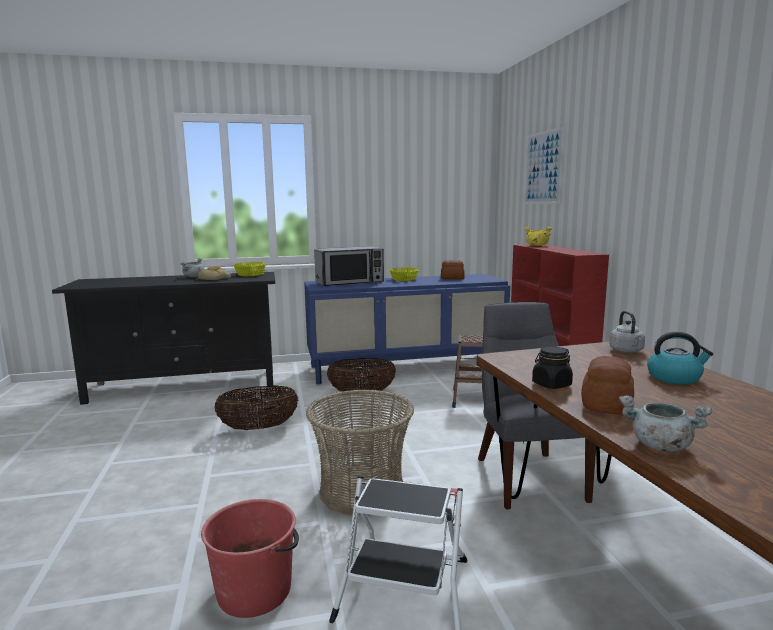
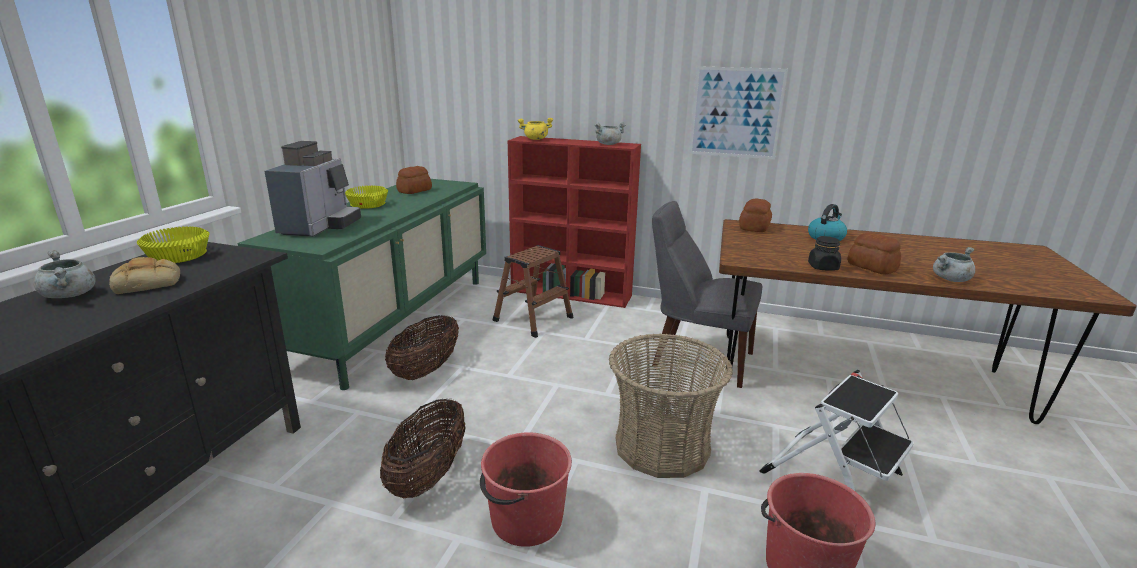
camera: 60 degrees left, 10 degrees up
blue cabinet [304,274,510,384] -> green cabinet [237,179,486,390]
microwave [314,246,384,286] -> coffee machine [265,141,361,237]
picture [524,127,564,204] -> picture moved to [689,66,788,159]
grey kettle [609,311,645,353] -> bread [739,199,772,232]
none -> red bucket [480,432,572,547]
none -> grey cooking pot [595,122,626,145]

